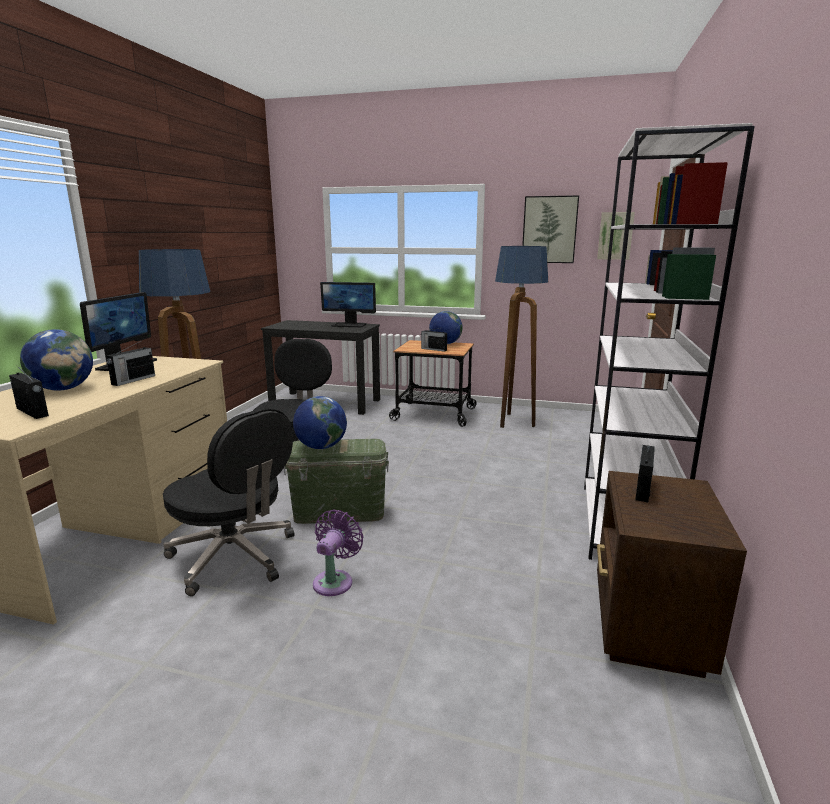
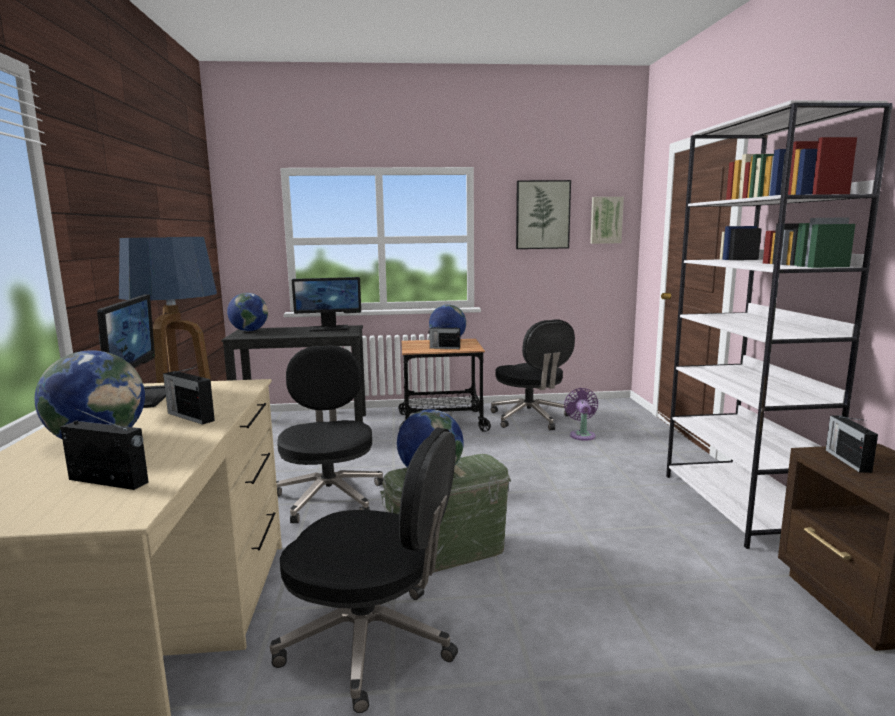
camera: 20 degrees left, 5 degrees down
radio [106,341,155,386] -> radio turned 120 degrees clockwise [163,367,215,425]
purple fan [313,510,364,596] -> purple fan moved to [564,388,598,441]
floor lamp [495,246,548,428] -> black office chair [491,319,575,430]
none -> globe [227,293,268,331]

